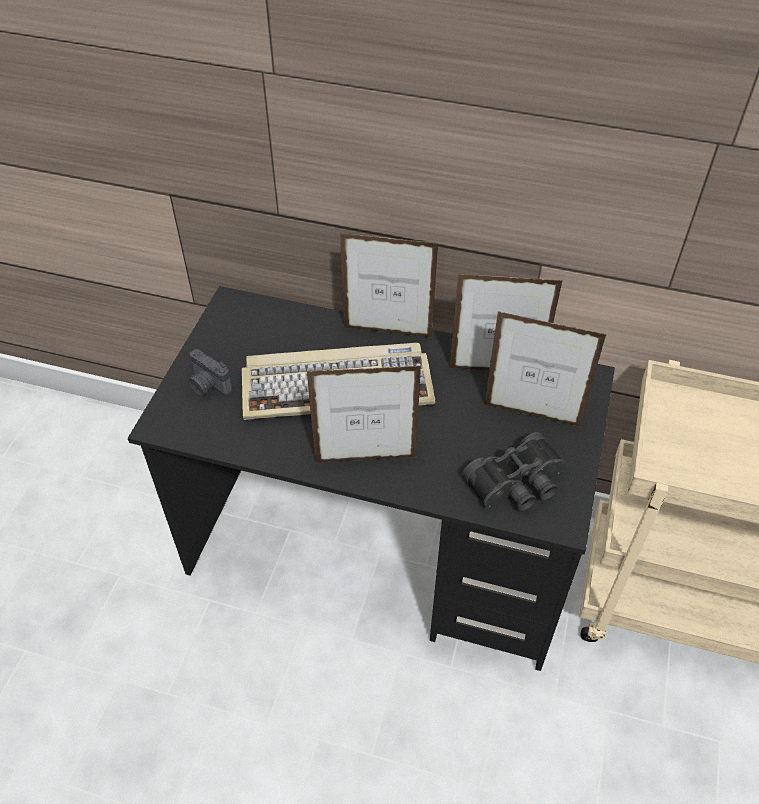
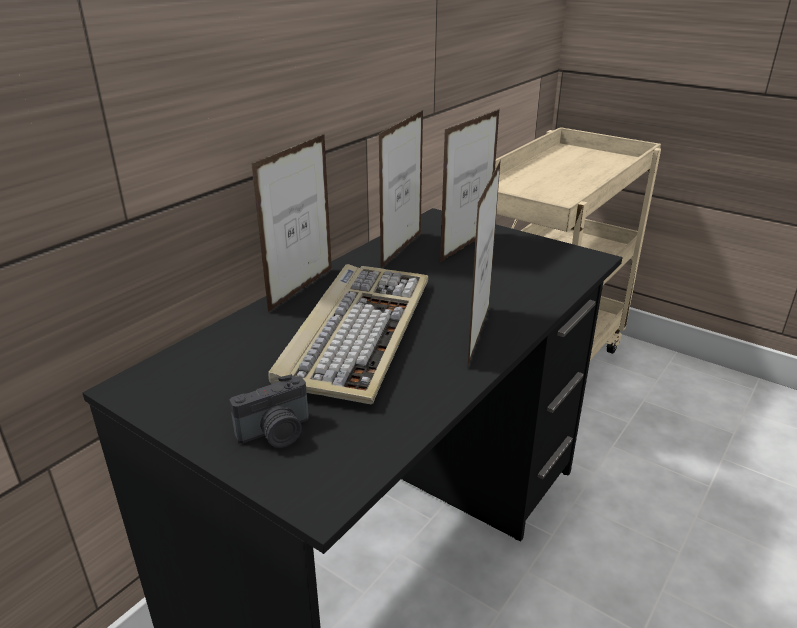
camera: 70 degrees left, 20 degrees down
black binoculars [462,432,566,511] -> none

